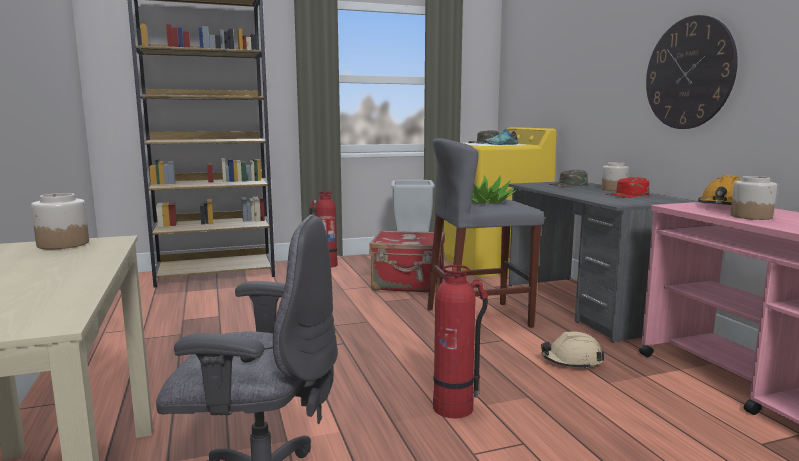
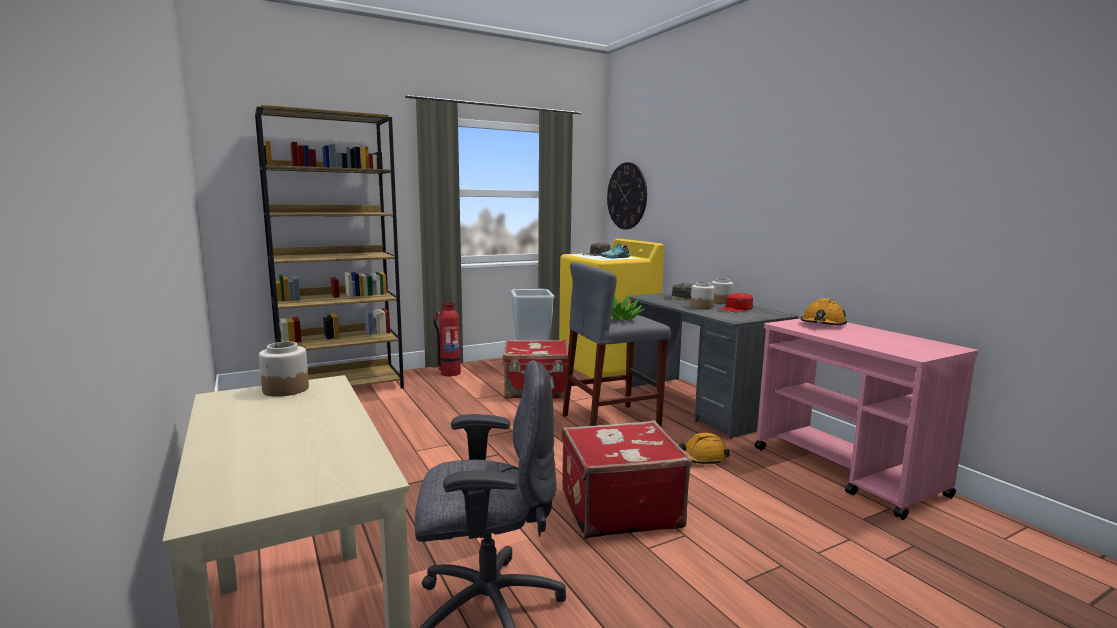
camera: 10 degrees left, 0 degrees up
fire extinguisher [433,265,488,418] -> red suitcase [562,420,692,539]
beige hard hat [541,331,604,369] -> orange hard hat [679,433,730,465]
wall clock [646,15,738,129] -> wall clock moved to [607,162,647,229]
jar [730,176,777,220] -> jar moved to [690,282,715,309]

